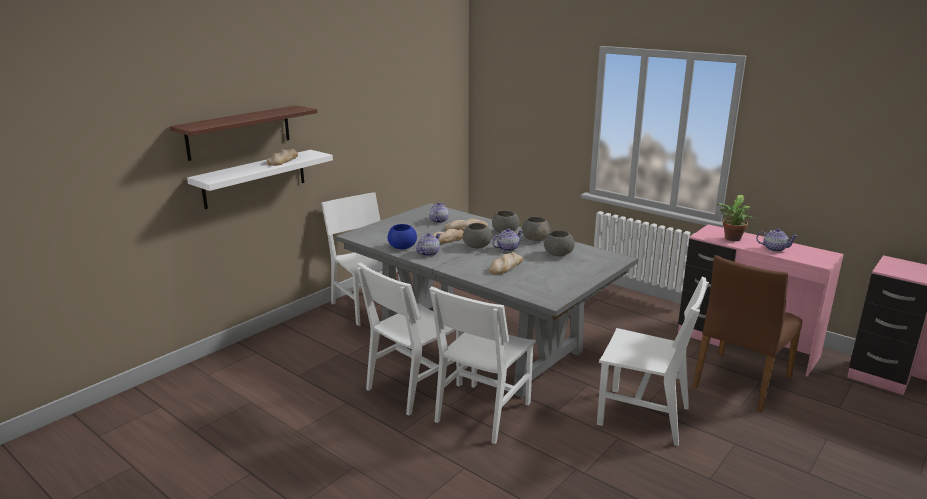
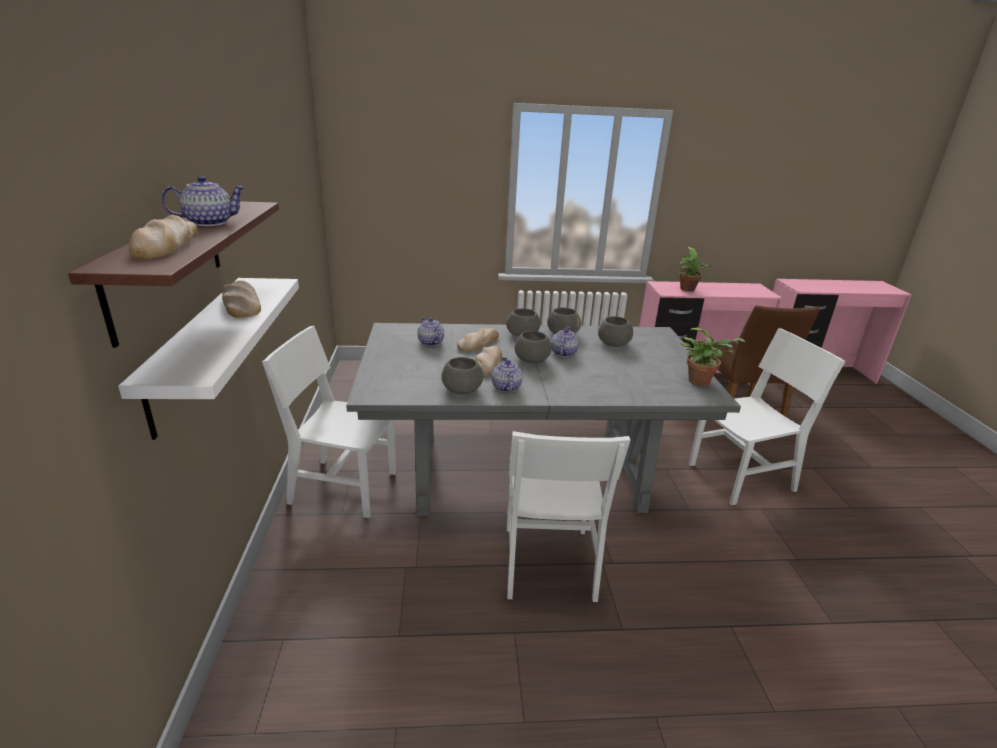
camera: 45 degrees left, 5 degrees up
blue bowl [387,224,417,249] -> grey bowl [441,357,483,395]
white chair [429,286,536,444] -> none
bread [489,252,523,275] -> bread moved to [129,215,198,259]
teapot [756,228,798,252] -> teapot moved to [161,176,246,226]
none -> potted plant [681,327,745,386]

